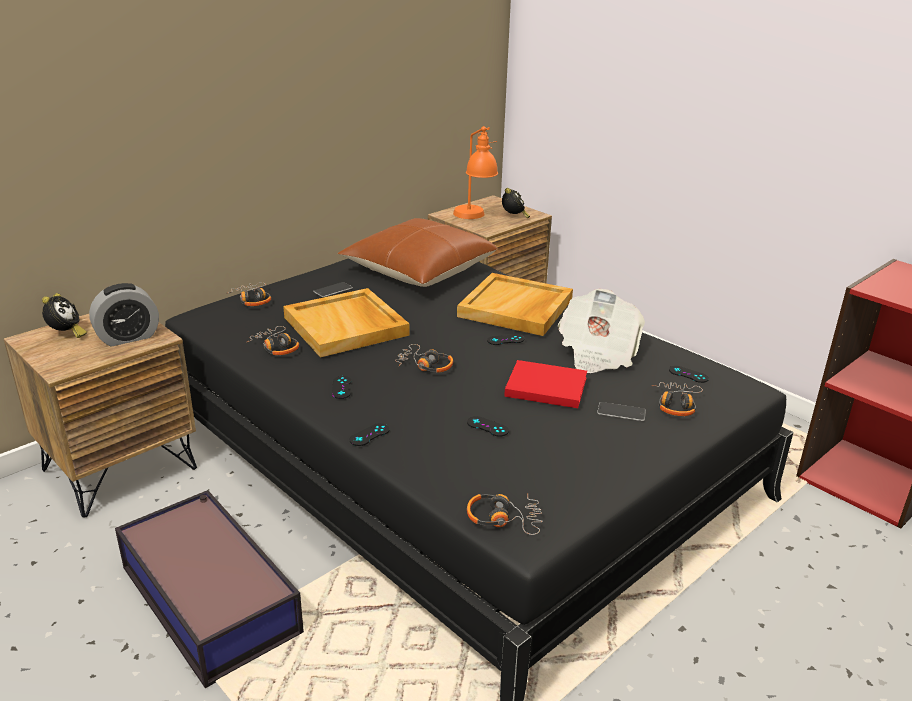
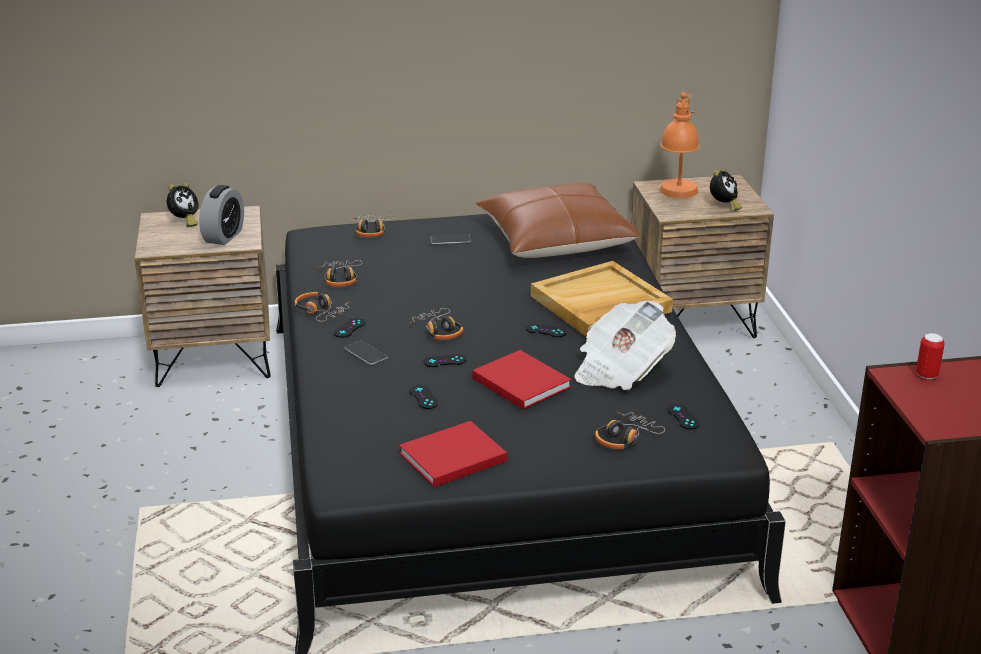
camera: 35 degrees right, 0 degrees up
alarm clock [89,283,159,347] -> alarm clock turned 75 degrees counterclockwise [199,185,244,245]
storage box [115,490,304,688] -> none
beige tray [283,288,409,357] -> none
black game controller [349,423,390,446] -> black game controller moved to [423,354,466,367]
headphones [467,493,543,535] -> headphones moved to [295,292,349,322]
phone [597,402,646,421] -> phone moved to [344,341,388,365]
none -> red book [399,421,507,487]
none -> can [916,333,945,379]

